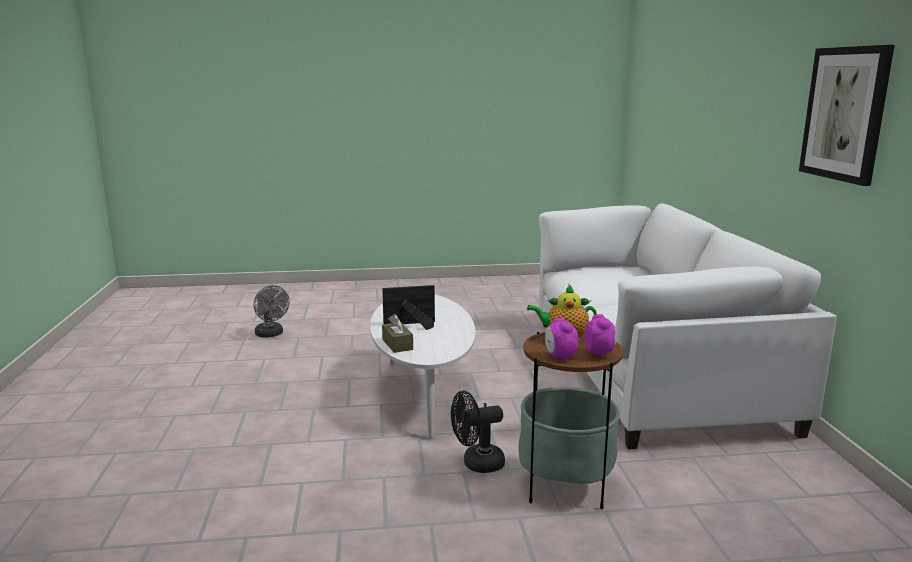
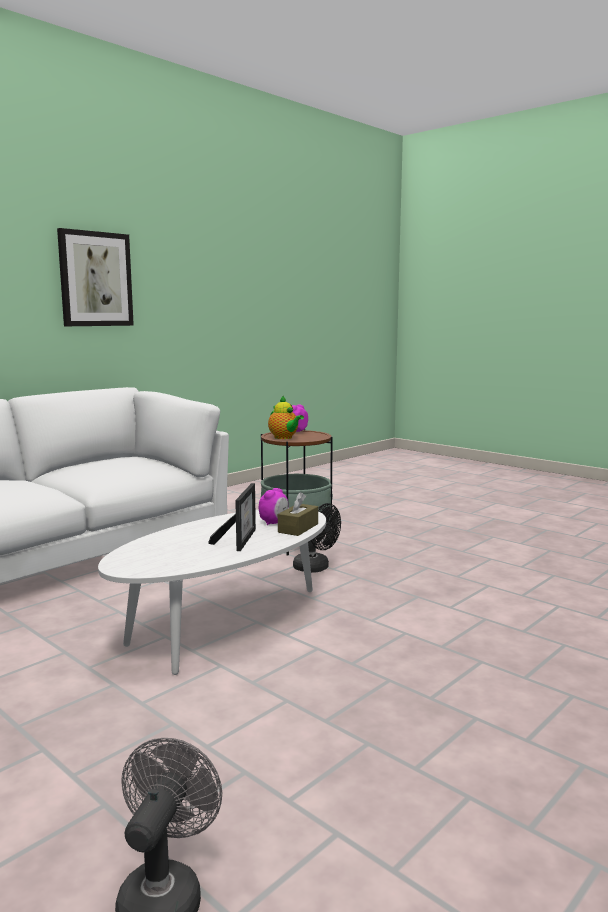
camera: 130 degrees left, 5 degrees down
picture frame [382,285,435,330] -> picture frame turned 120 degrees counterclockwise [208,483,256,551]
alarm clock [545,318,579,361] -> alarm clock moved to [259,488,288,525]

